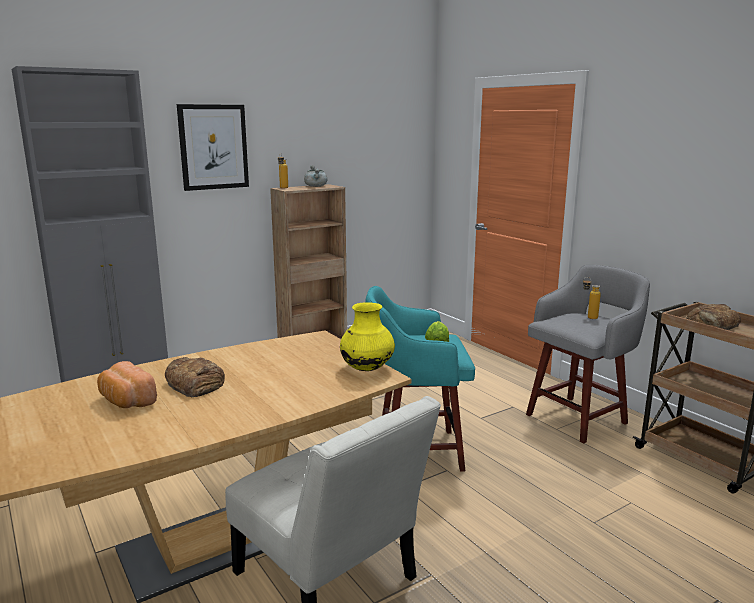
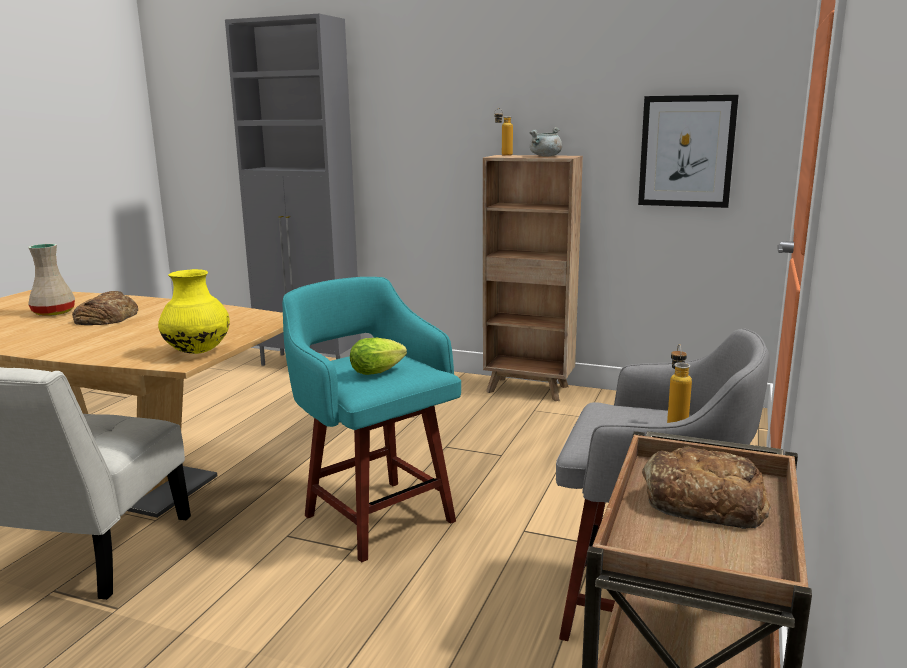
camera: 55 degrees right, 0 degrees up
bread [97,361,157,408] -> beige vase [28,244,75,316]
picture [177,104,249,191] -> picture moved to [638,95,739,208]

